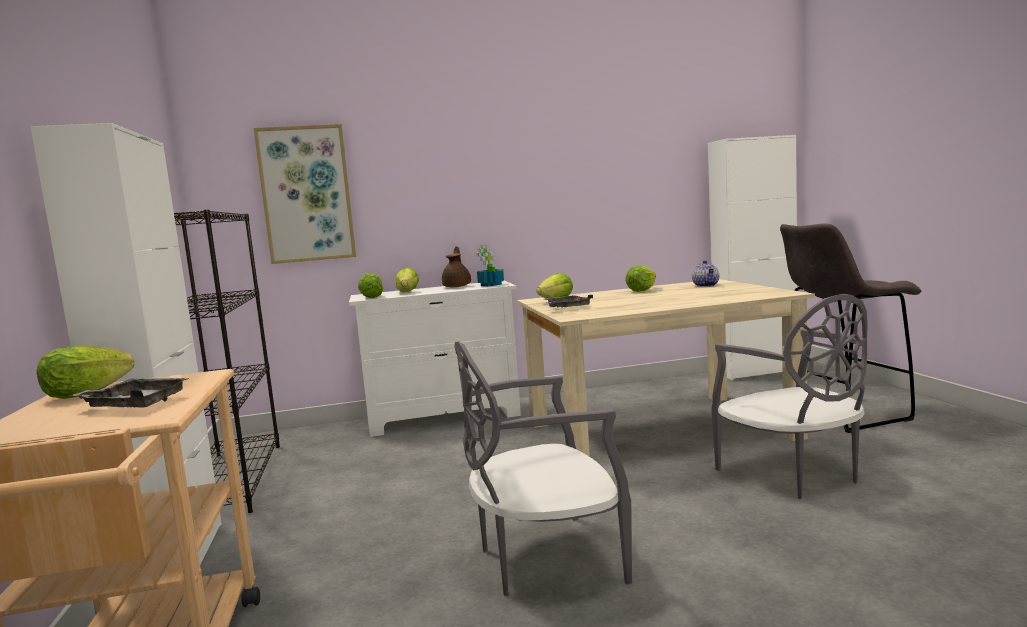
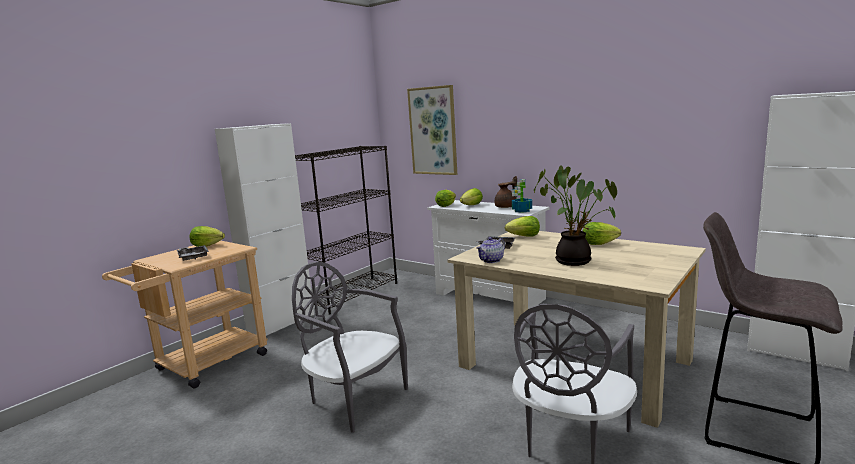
camera: 50 degrees right, 5 degrees up
teapot [692,260,719,287] -> teapot moved to [476,237,505,263]
none -> potted plant [534,165,617,266]

